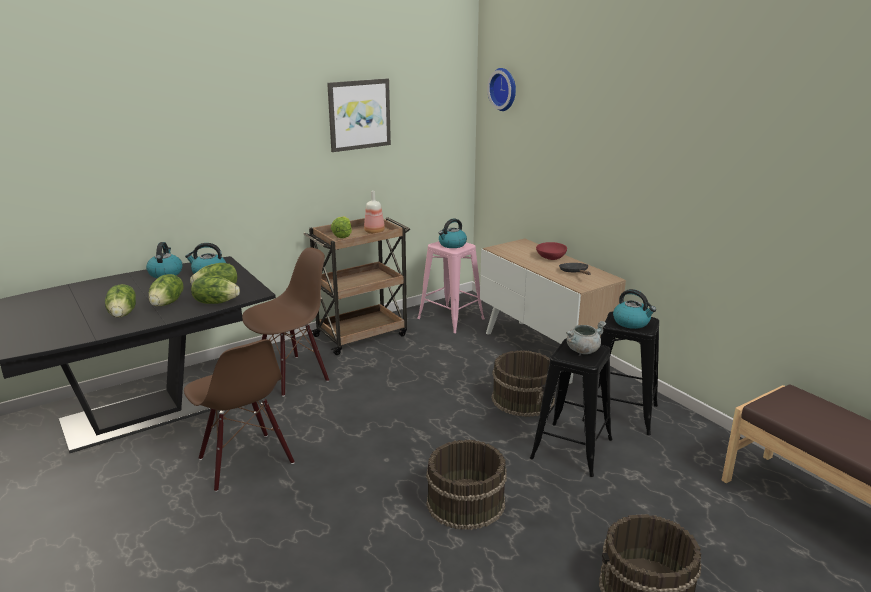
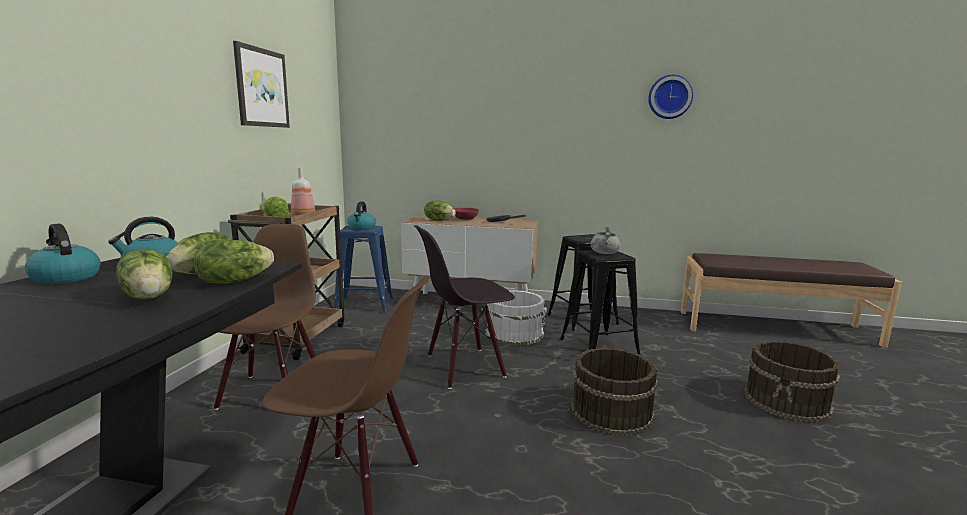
camera: 45 degrees left, 10 degrees down
lettuce [105,284,136,318] -> lettuce moved to [424,200,456,221]
pink stool [417,241,485,333] -> blue stool [334,226,393,313]
wall clock [487,68,516,111] -> wall clock moved to [648,75,693,119]
brown bucket [492,350,555,417] -> white bucket [485,290,547,345]
kettle [613,289,656,329] -> none
none -> black chair [414,225,515,389]

